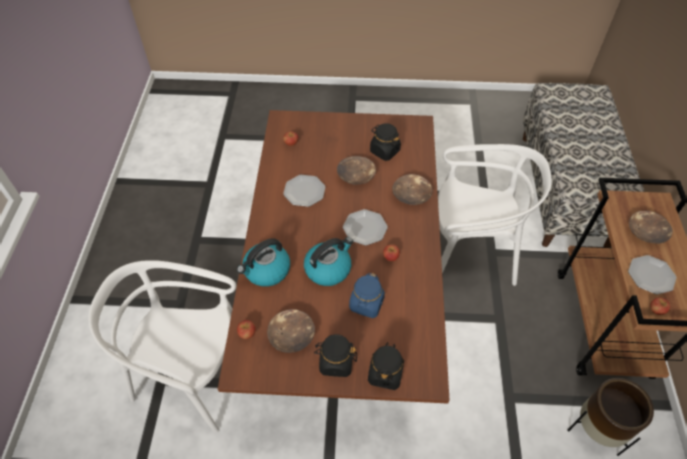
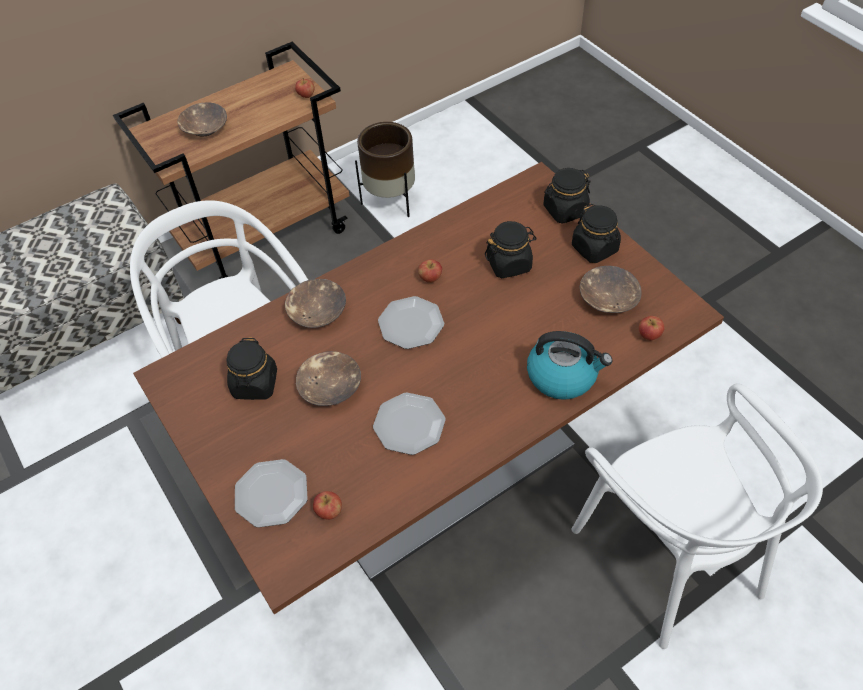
camera: 125 degrees left, 0 degrees up
kettle [304,237,353,286] -> none
blue jar [349,273,385,318] -> black jar [485,221,537,278]
plate [628,255,677,295] -> plate moved to [235,459,308,528]

